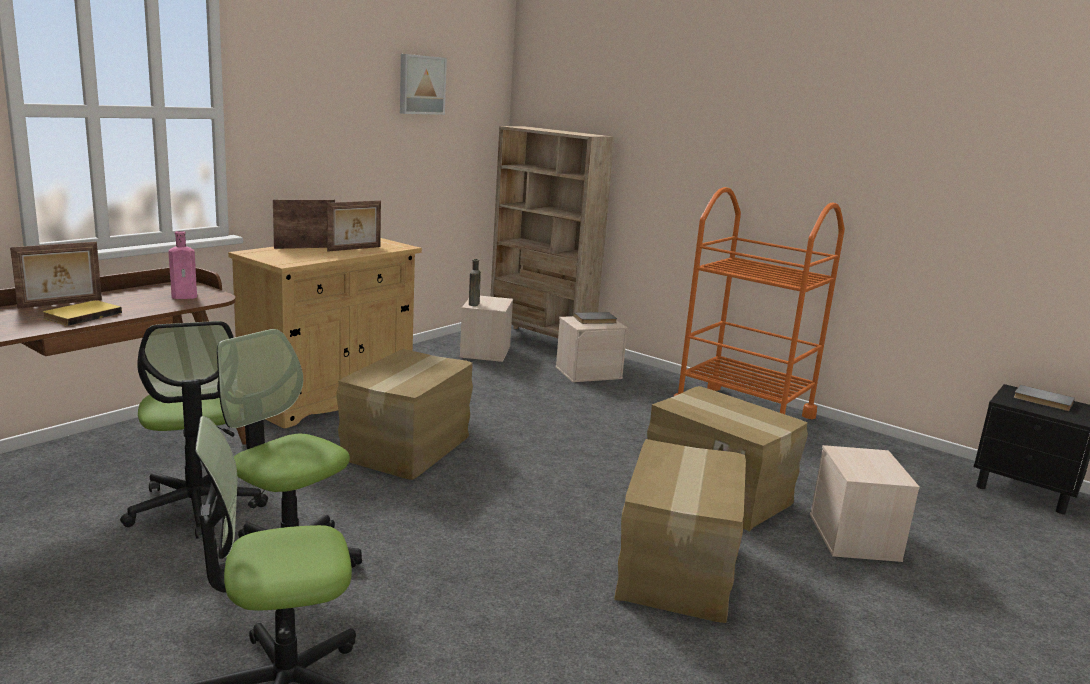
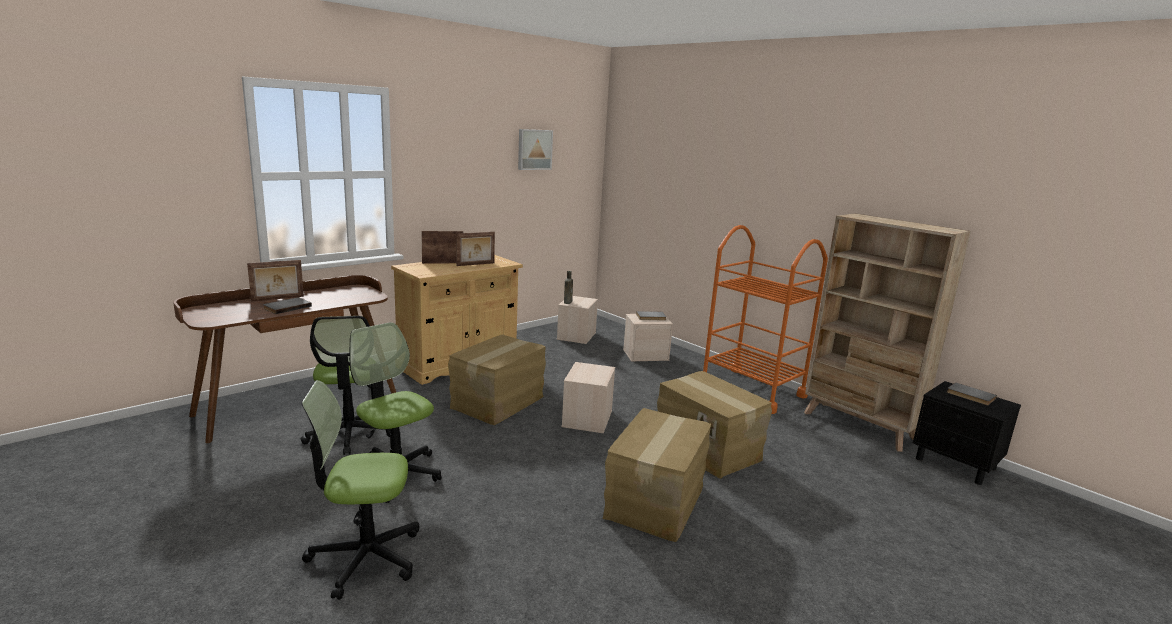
camera: 10 degrees right, 0 degrees up
yellow book [43,300,122,326] -> grey book [263,297,312,314]
pink bottle [169,231,197,299] -> none
beige bookcase [490,126,614,338] -> beige bookcase moved to [804,213,971,452]
beige storage box [810,445,920,562] -> beige storage box moved to [562,362,615,433]

